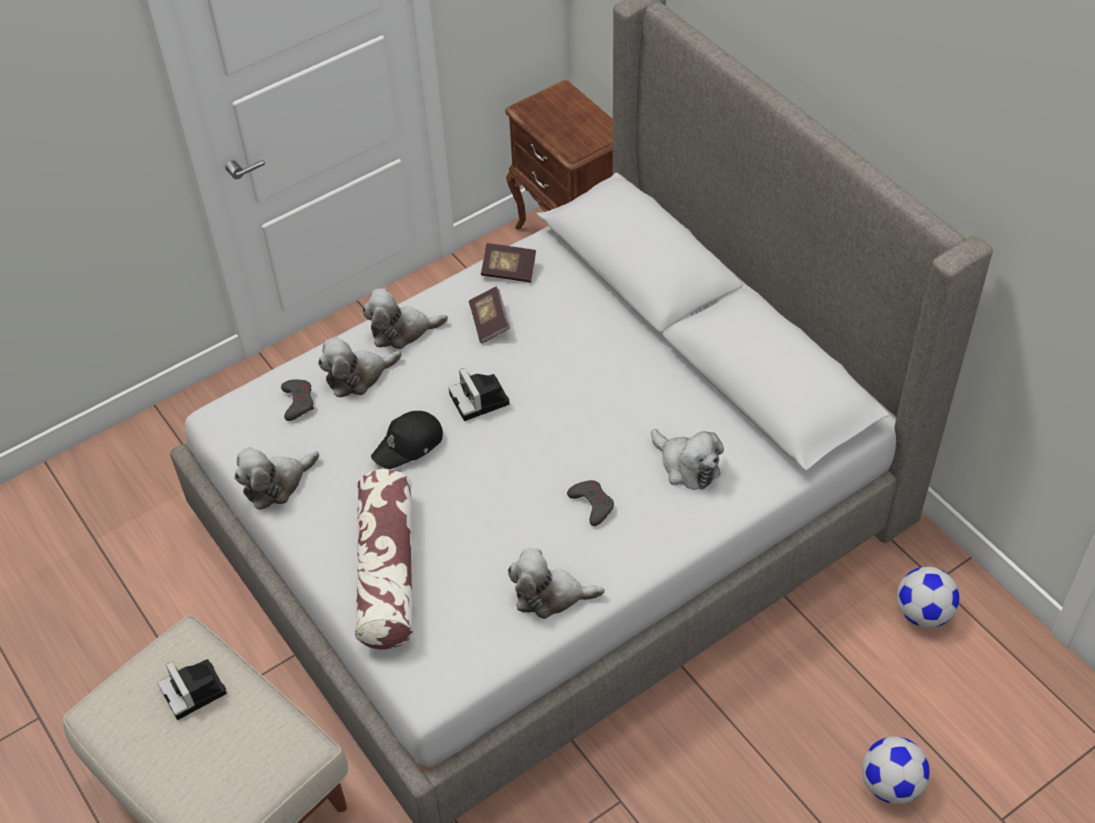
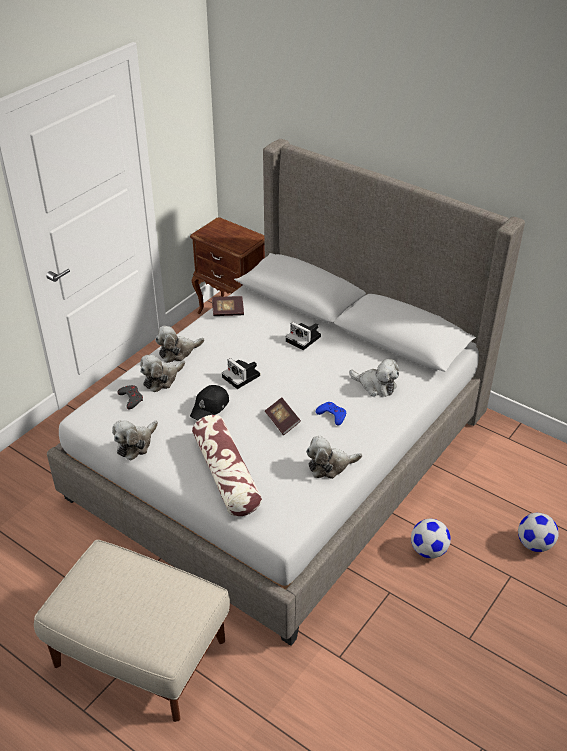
camera: 20 degrees left, 10 degrees down
camera [157,659,227,720] -> camera moved to [286,322,321,350]
book [469,286,510,343] -> book moved to [265,397,301,435]
grey game controller [567,480,614,526] -> blue game controller [316,402,346,426]
football [897,567,959,628] -> football moved to [411,519,451,558]

